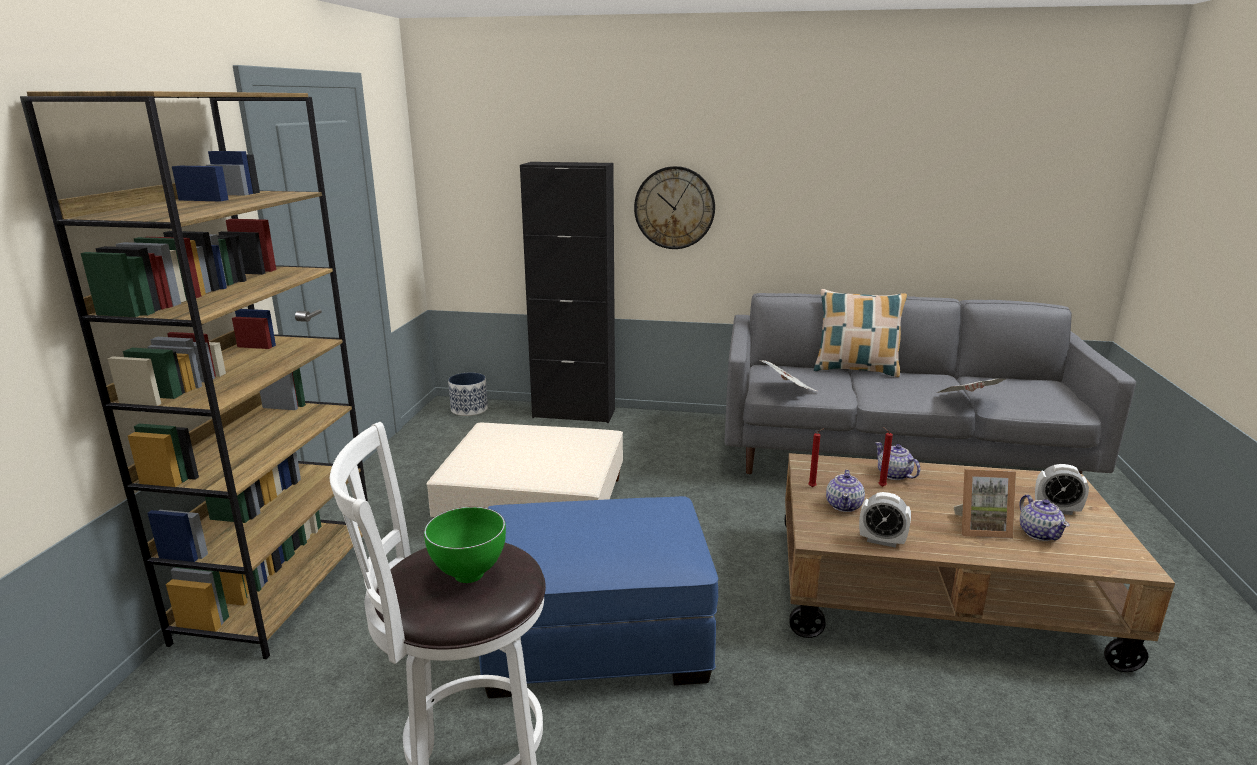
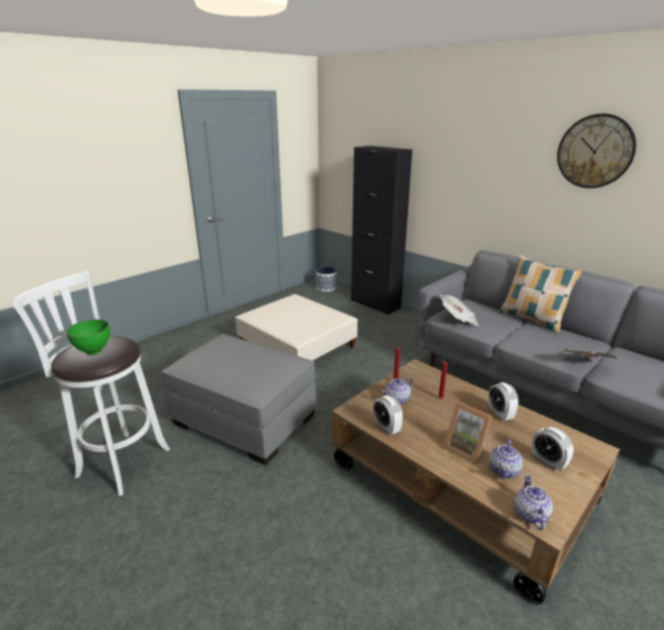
camera: 35 degrees right, 5 degrees up
brown bookcase [20,91,368,659] -> none
blue ottoman [479,496,718,698] -> grey ottoman [162,334,317,465]
wall clock [634,166,715,249] -> wall clock moved to [557,114,636,188]
teapot [875,442,920,480] -> teapot moved to [514,474,553,530]
none -> alarm clock [488,382,519,421]

